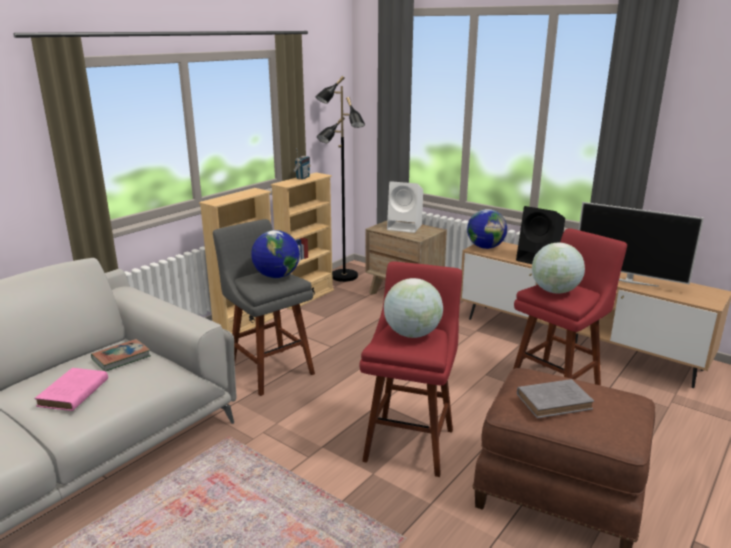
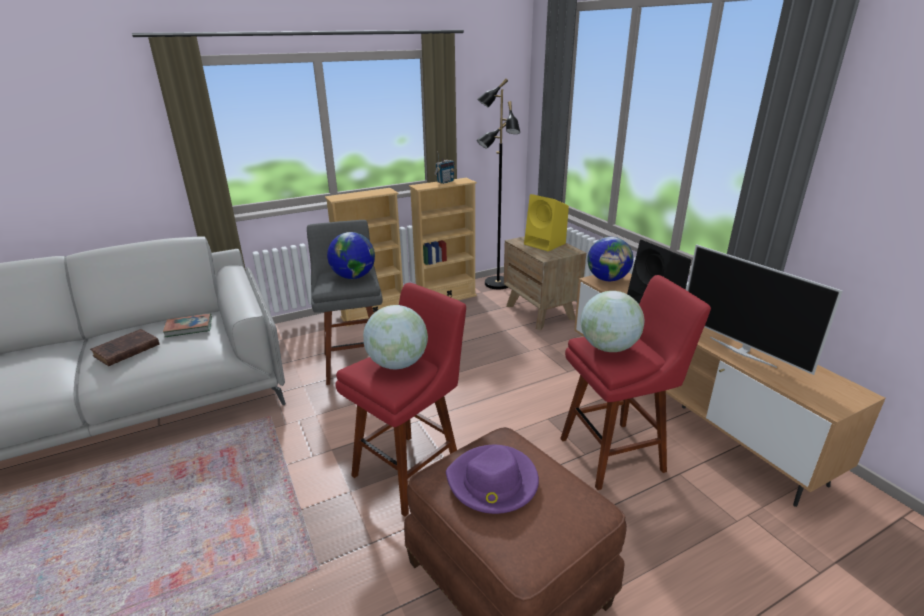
camera: 25 degrees right, 5 degrees up
pink book [34,368,108,411] -> brown book [90,329,159,366]
white speaker [387,181,423,233] -> yellow speaker [524,194,569,251]
grey book [517,379,594,418] -> purple hat [446,445,539,514]

